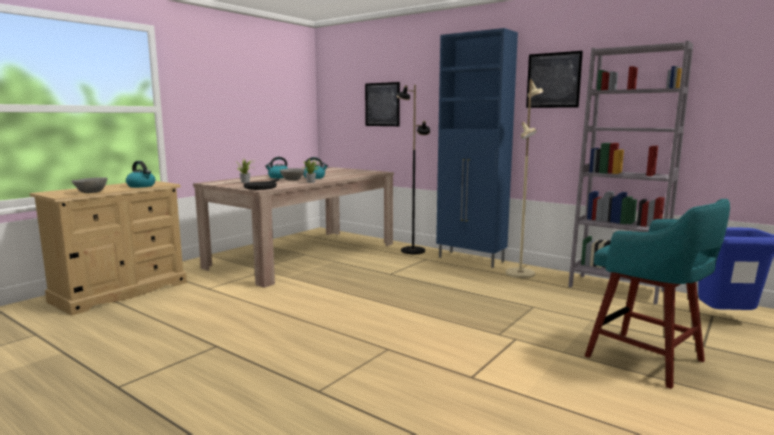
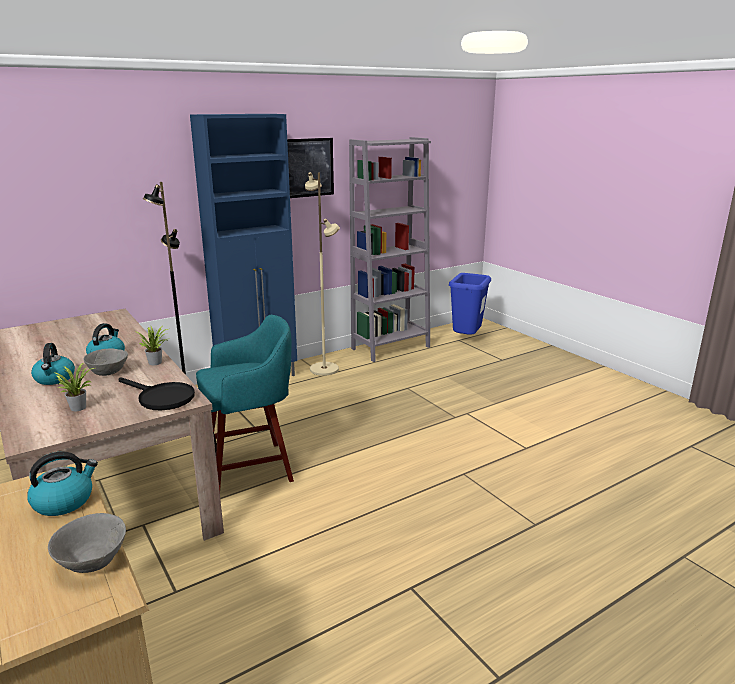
camera: 70 degrees left, 10 degrees up
picture [365,82,400,126] -> none
turquoise stool [585,199,730,389] -> turquoise stool moved to [196,315,294,491]

